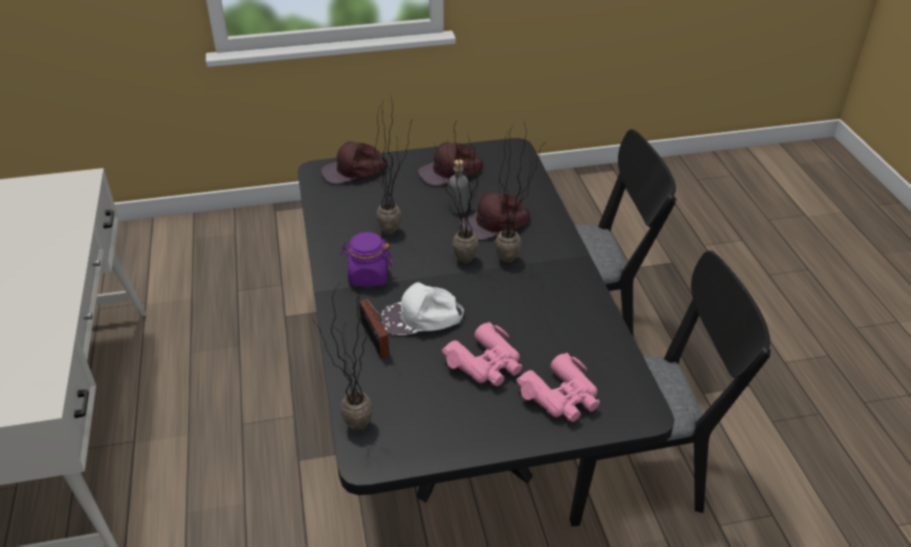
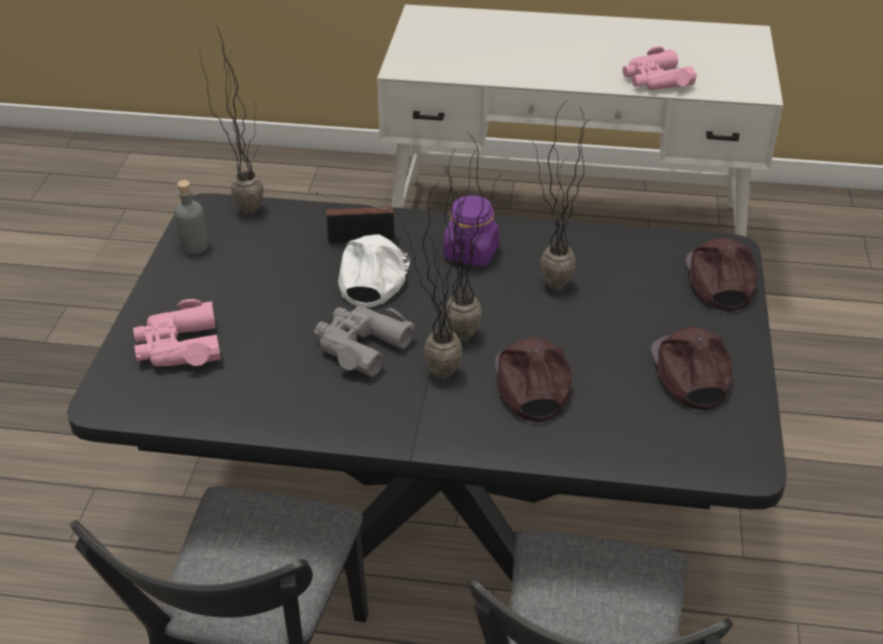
camera: 110 degrees right, 0 degrees up
pink binoculars [442,322,522,386] -> pink binoculars moved to [622,46,697,90]
grey bottle [448,159,469,213] -> grey bottle moved to [174,180,208,254]
none -> grey binoculars [314,306,415,377]

